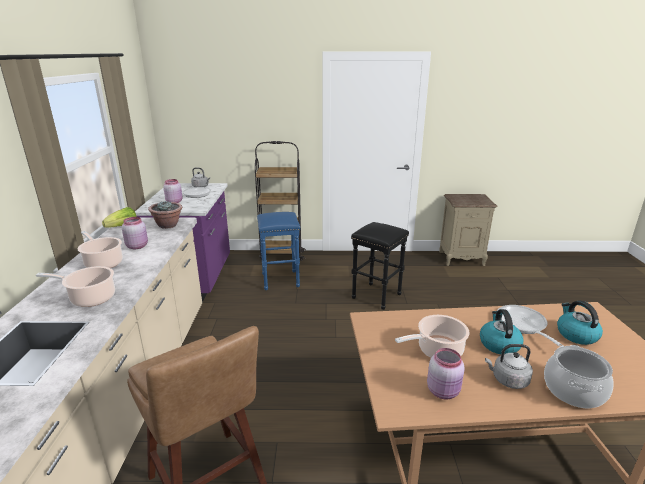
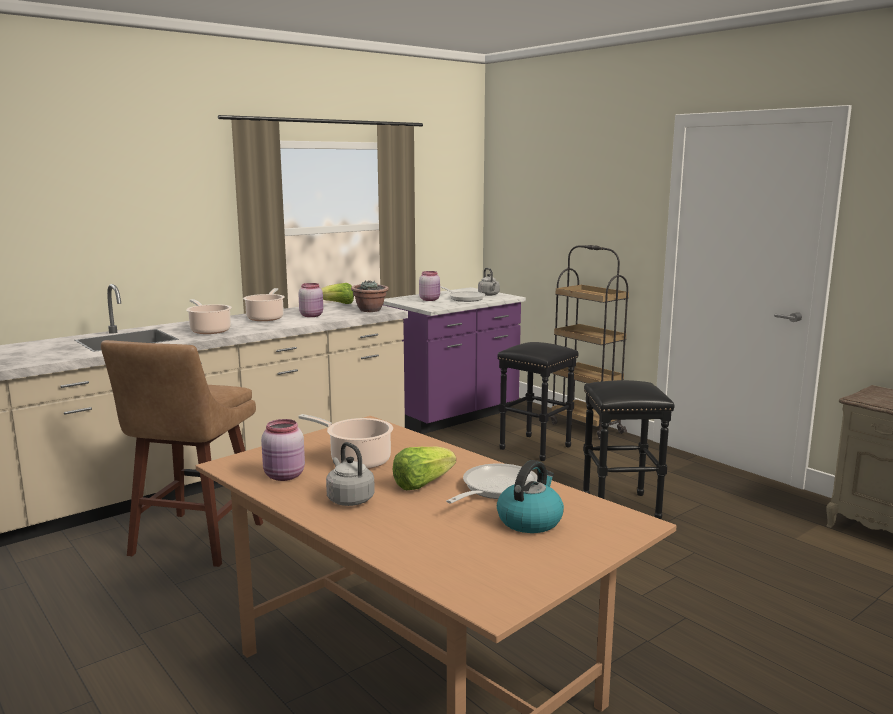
camera: 50 degrees right, 10 degrees down
blue stool [257,212,300,290] -> black stool [497,342,578,461]
kettle [480,309,524,355] -> lettuce [393,446,456,490]
cooking pot [544,345,614,408] -> none

